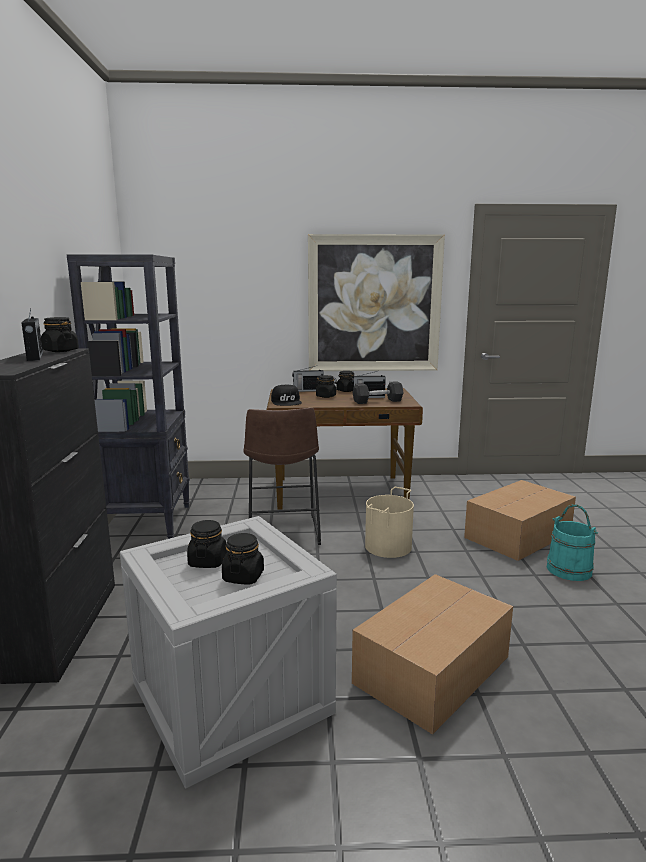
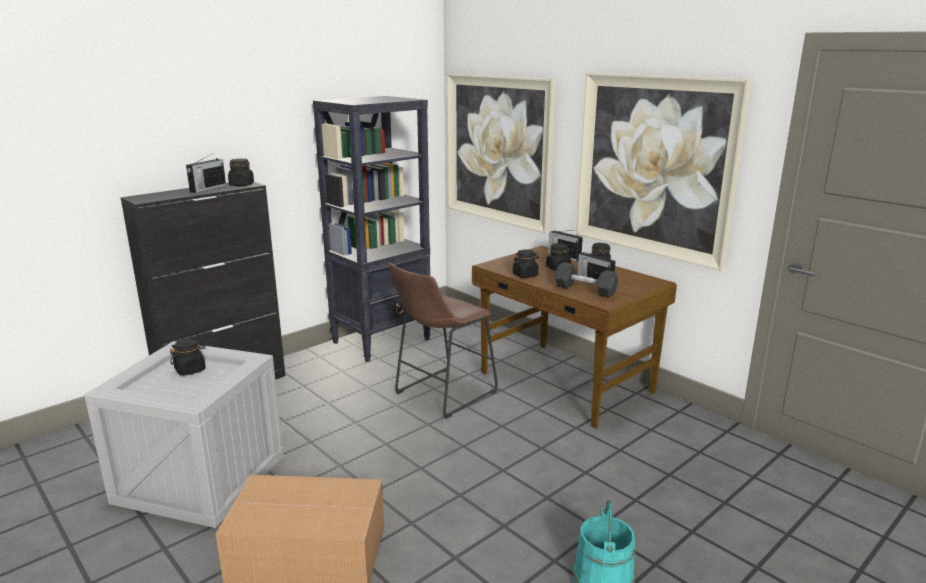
camera: 50 degrees right, 5 degrees up
black jar [222,533,264,585] -> black jar moved to [513,250,539,278]
black cap [271,384,302,406] -> none
beige bucket [365,487,414,558] -> none
cardboard box [464,480,576,561] -> none
none -> picture [447,74,556,233]

